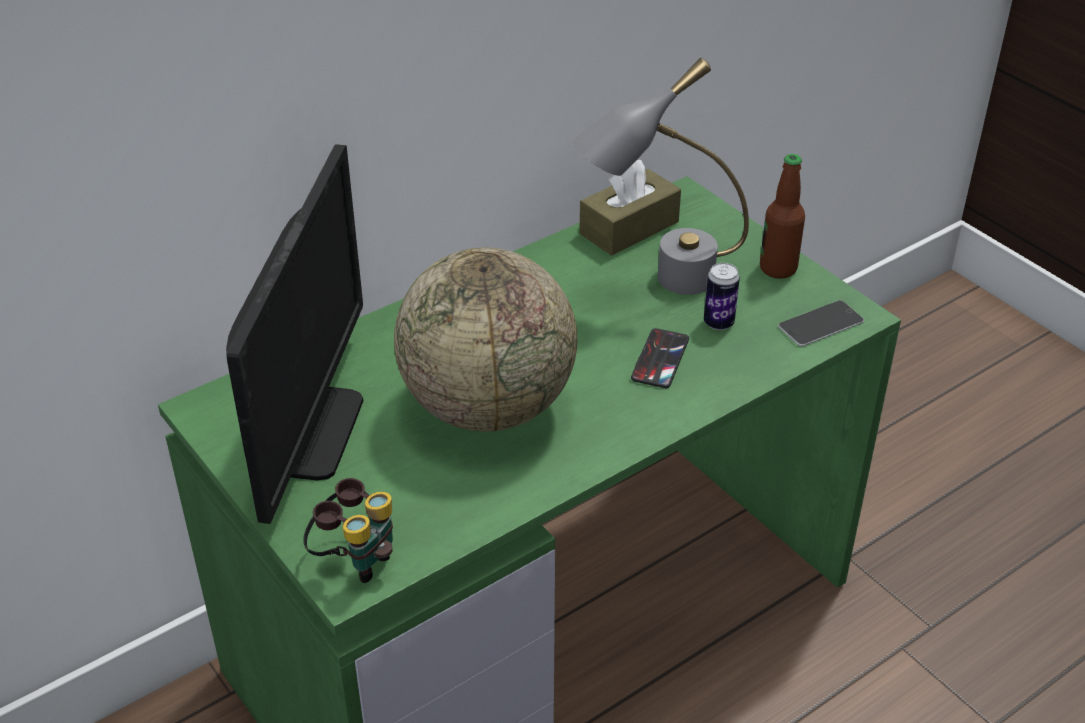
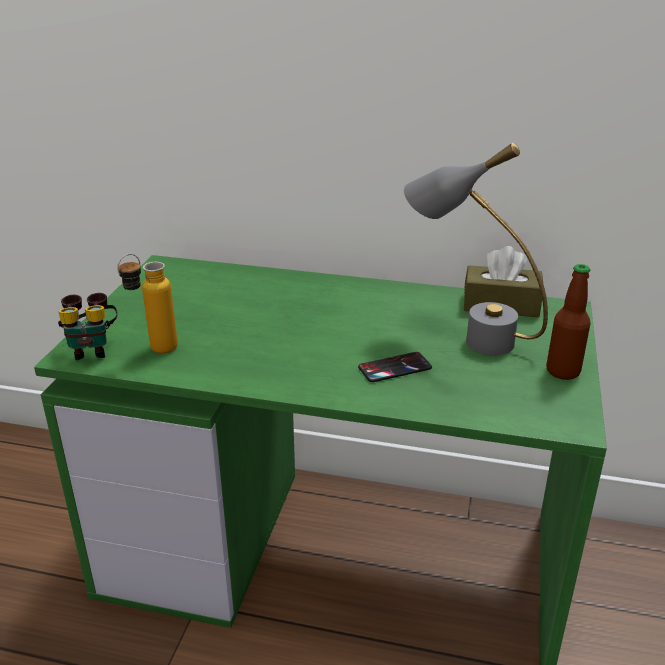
camera: 50 degrees right, 10 degrees down
monitor [226,144,363,524] -> none
globe [394,247,577,432] -> none
can [704,263,740,330] -> none
phone [778,300,864,346] -> none
none -> bottle [117,254,178,353]

